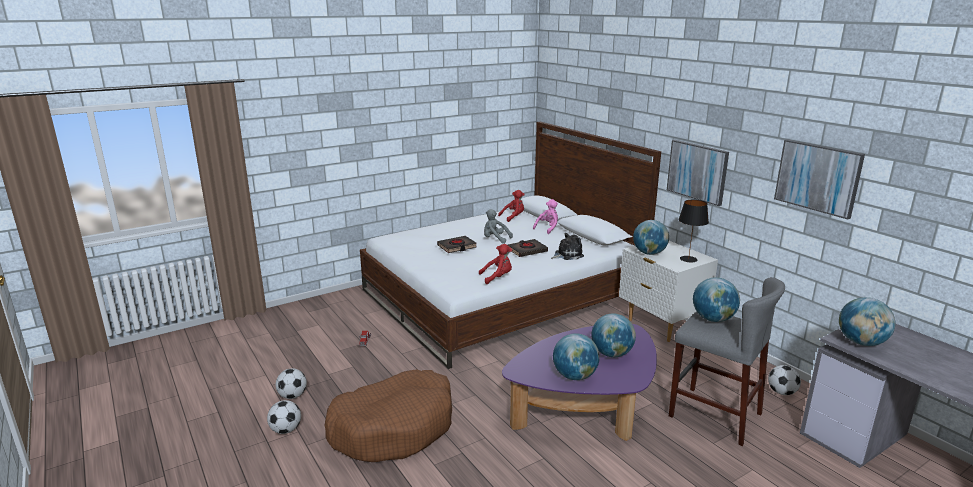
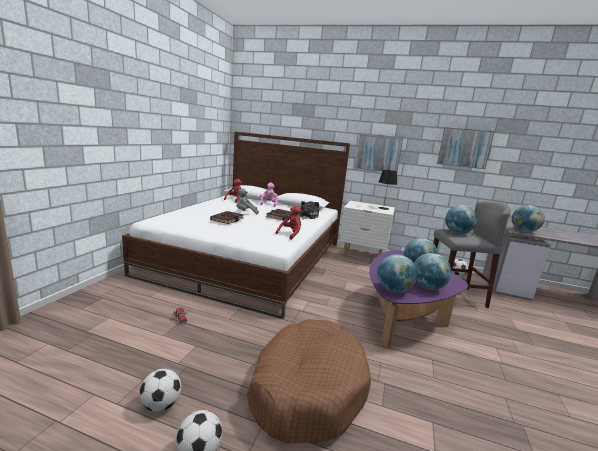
camera: 40 degrees left, 5 degrees down
globe [633,220,669,255] -> globe moved to [377,254,417,293]

